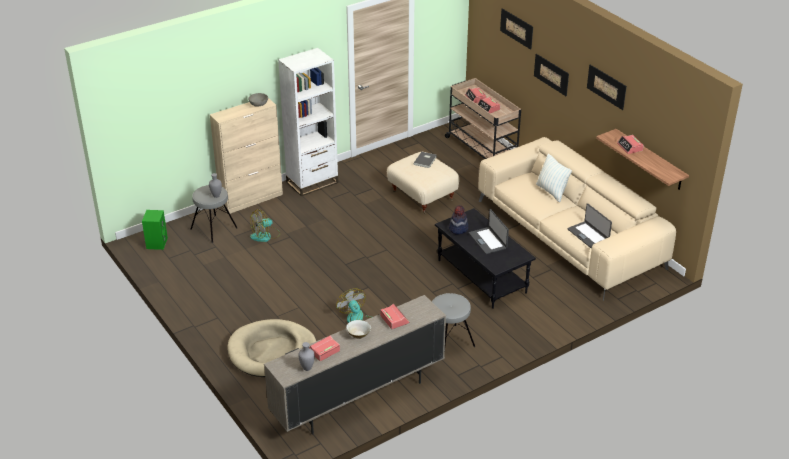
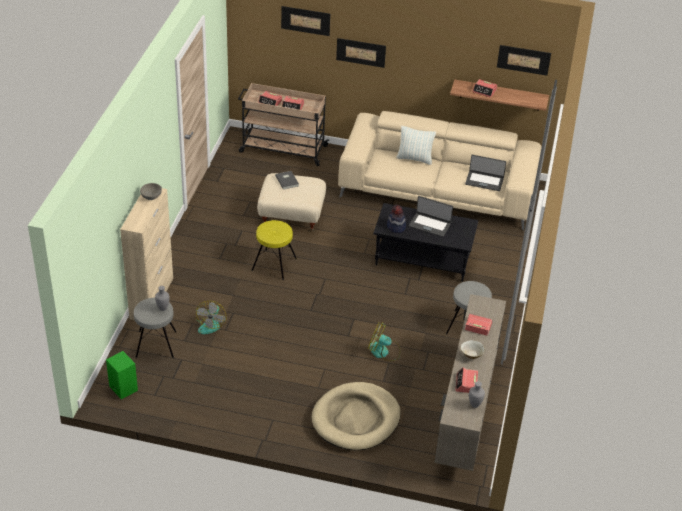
camera: 45 degrees left, 5 degrees up
white bookcase [278,48,338,196] -> none
picture [587,65,627,110] -> picture moved to [497,45,551,76]
none -> yellow stool [251,220,297,280]

